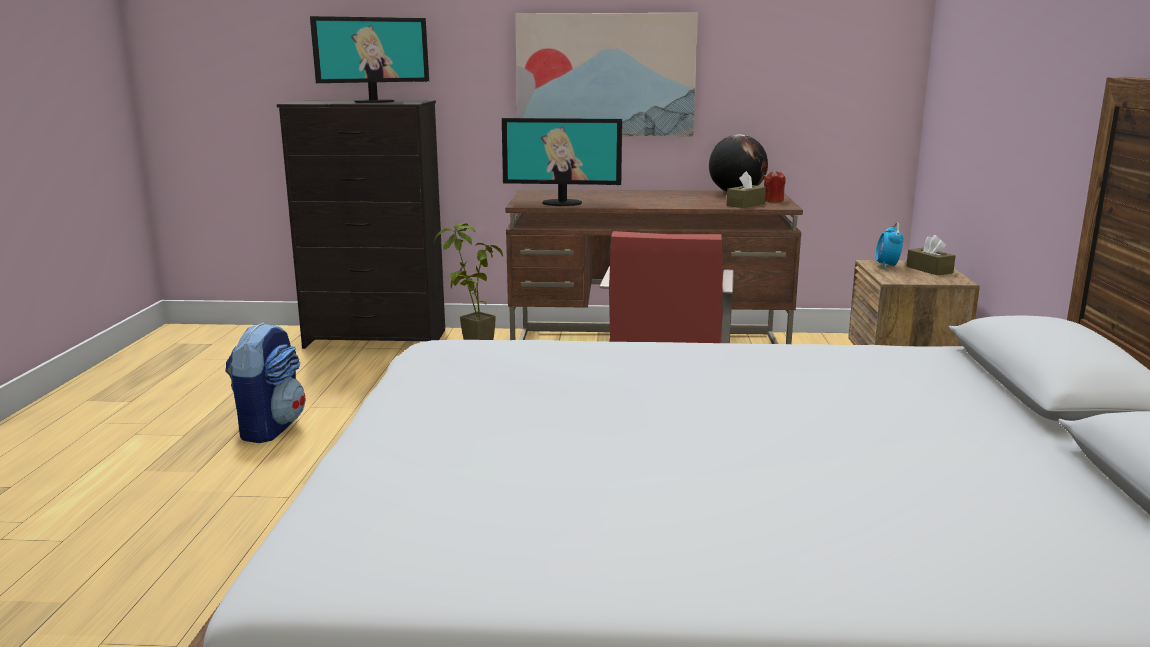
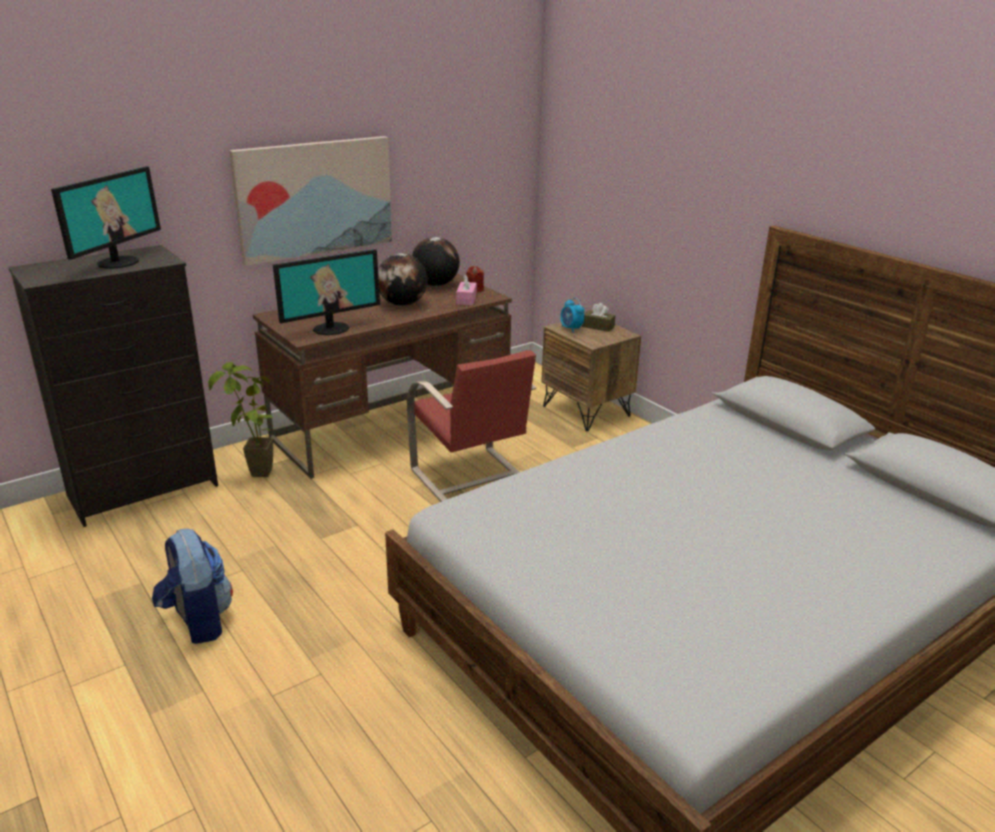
camera: 40 degrees left, 10 degrees up
brown tissue box [726,171,766,208] -> pink tissue box [456,274,477,305]
none -> globe [378,253,428,306]

